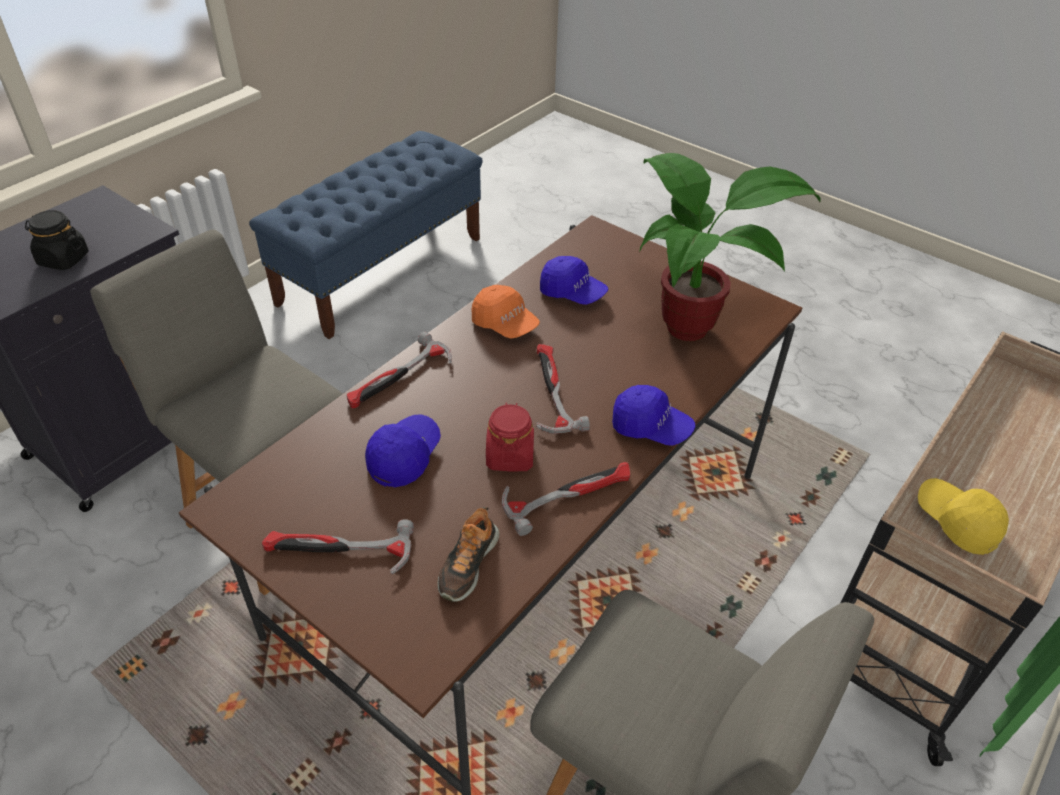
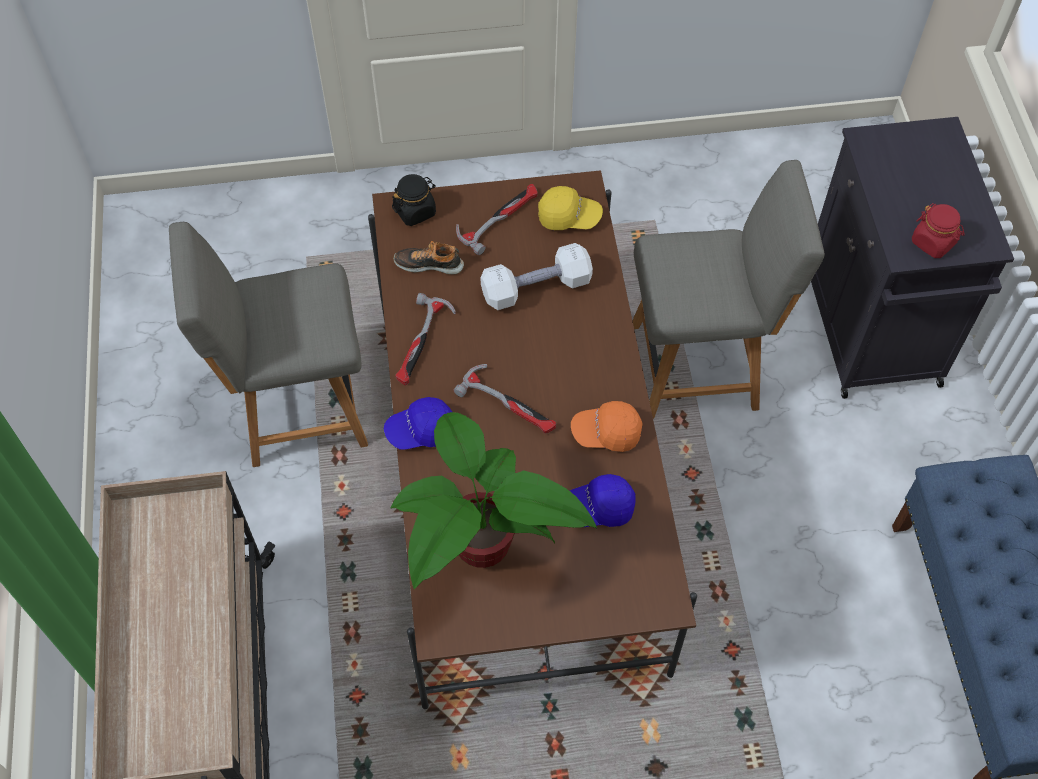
camera: 135 degrees right, 15 degrees up
black jar [25,210,89,270] -> black jar moved to [392,174,436,226]
hammer [347,332,452,409] -> none
blue cap [365,414,441,488] -> white dumbbell [480,243,593,310]
shoe [438,507,500,602] -> shoe turned 60 degrees counterclockwise [393,241,464,274]
red jar [486,403,534,472] -> red jar moved to [912,203,965,258]
yellow cap [918,478,1009,555] -> yellow cap moved to [538,186,603,230]

